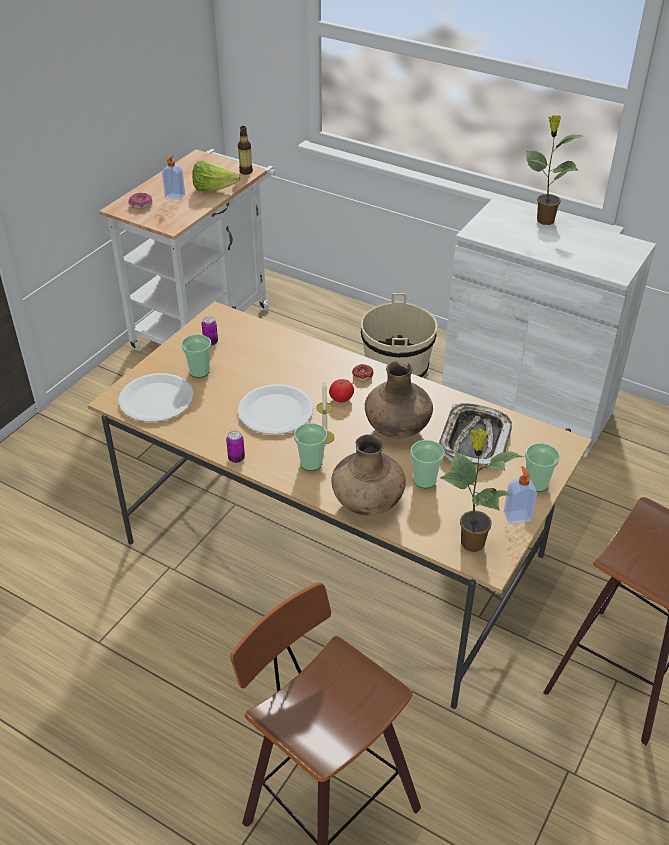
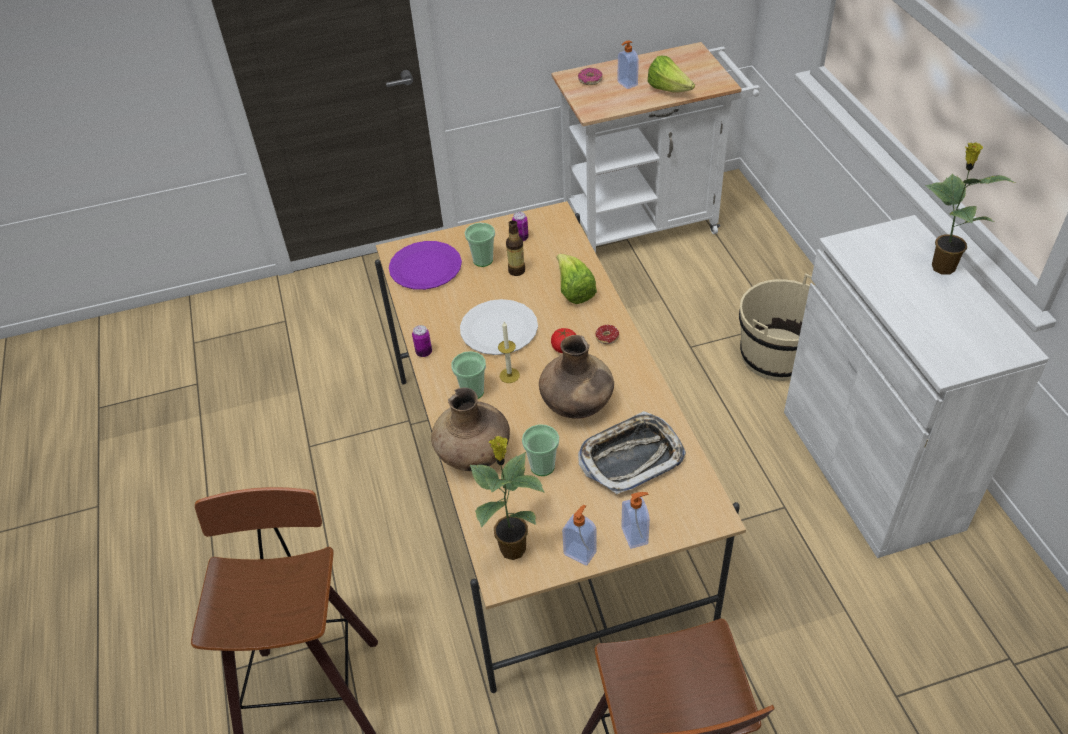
camera: 45 degrees right, 5 degrees up
white plate [118,373,194,422] -> purple plate [389,241,462,290]
bottle [238,126,253,175] -> bottle moved to [506,220,525,276]
cup [525,443,560,492] -> soap dispenser [621,492,650,549]
none -> lettuce [557,254,597,304]

